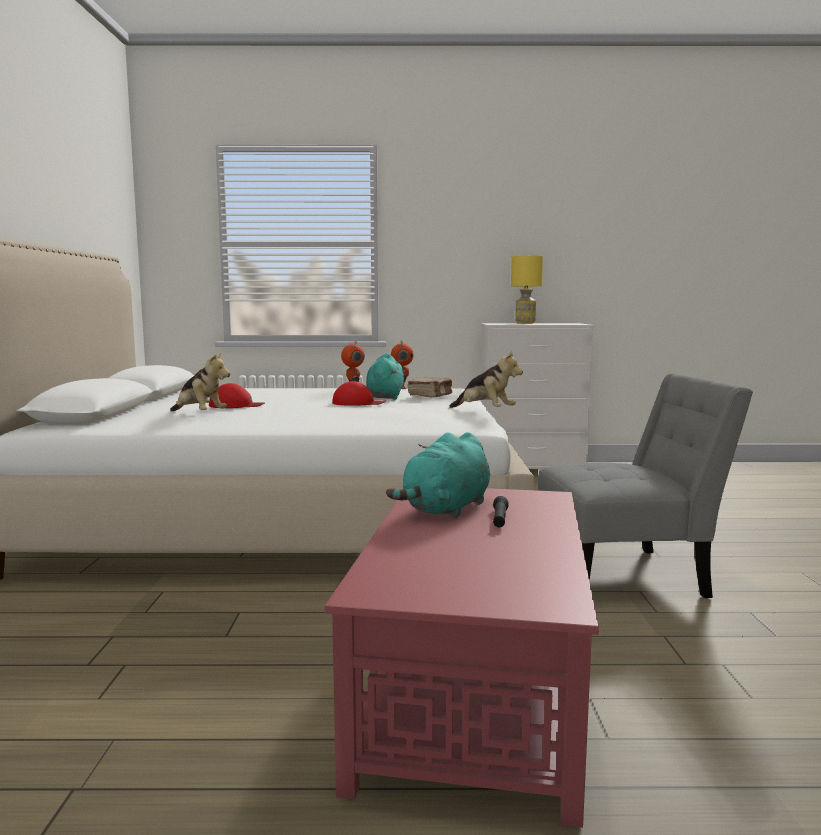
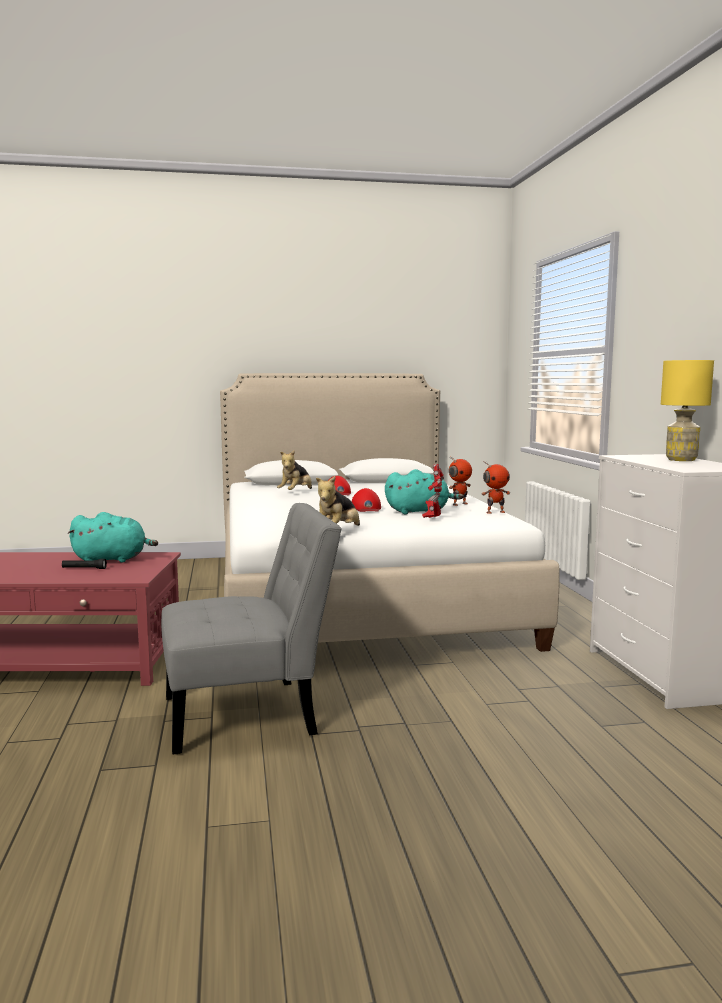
camera: 80 degrees right, 0 degrees up
turquoise plush toy [386,432,490,518] -> turquoise plush toy turned 150 degrees clockwise [68,512,158,562]
brown book [408,376,452,397] -> toy robot [422,464,444,518]
grey chair [538,374,753,598] -> grey chair turned 90 degrees counterclockwise [161,503,342,755]

